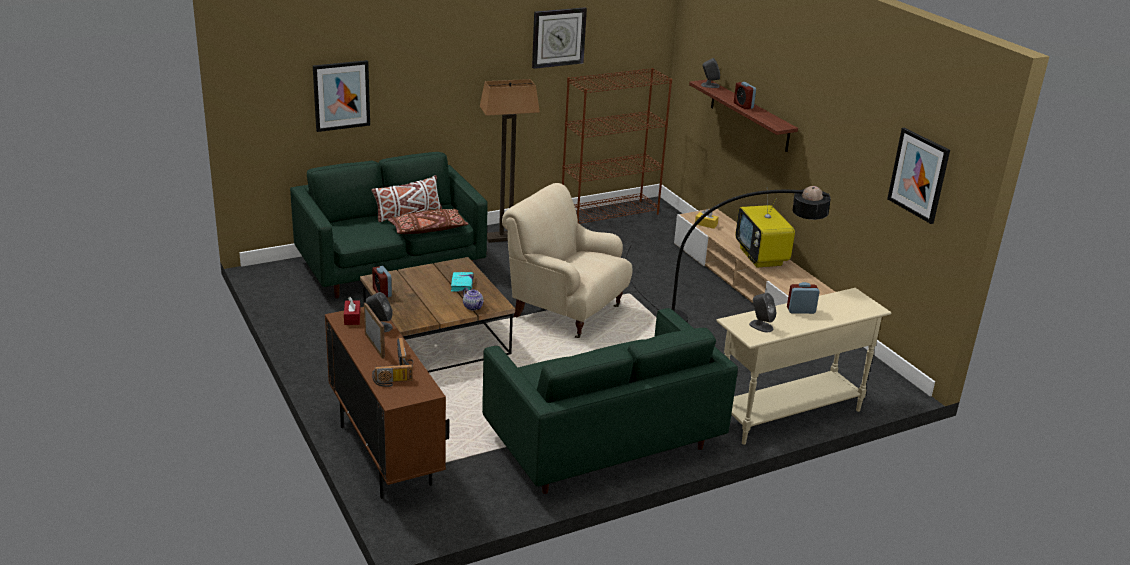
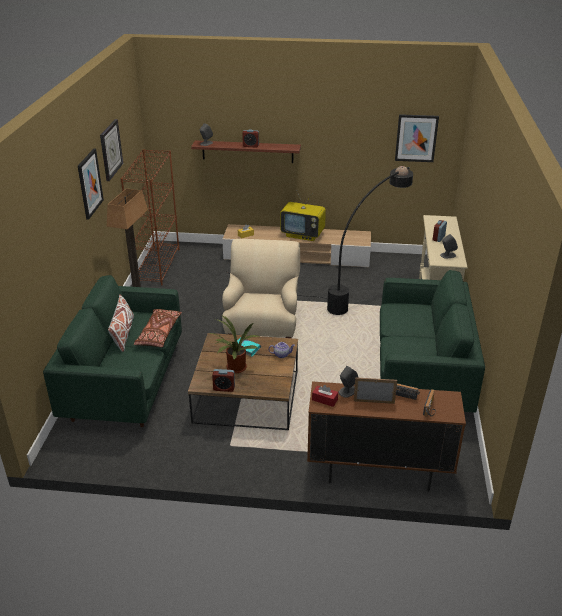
camera: 55 degrees left, 5 degrees up
picture [313,60,370,132] -> picture moved to [78,149,104,220]
beige armchair [502,183,632,338] -> beige armchair turned 120 degrees clockwise [222,239,300,338]
none -> potted plant [210,315,260,373]

